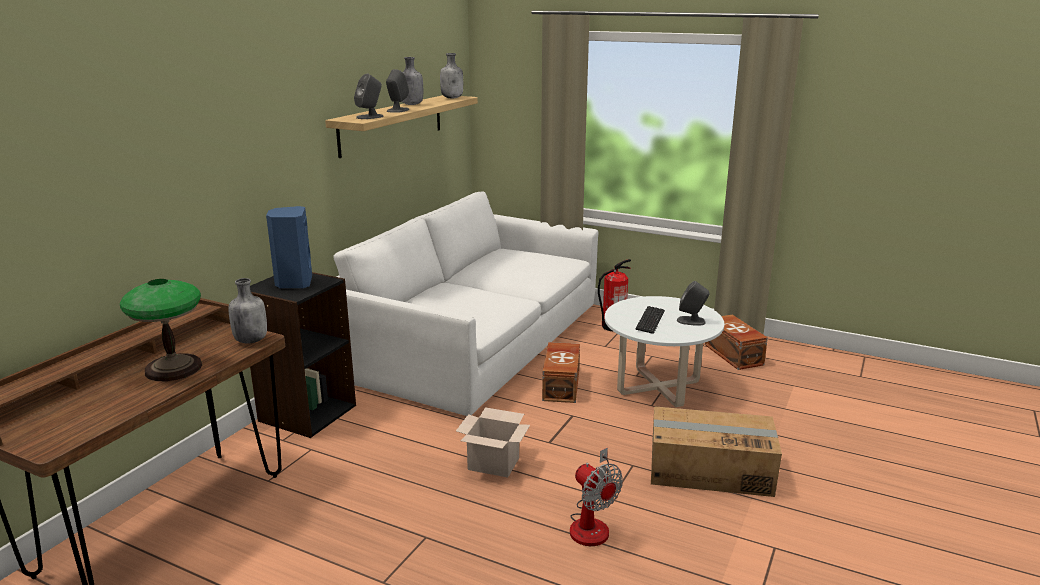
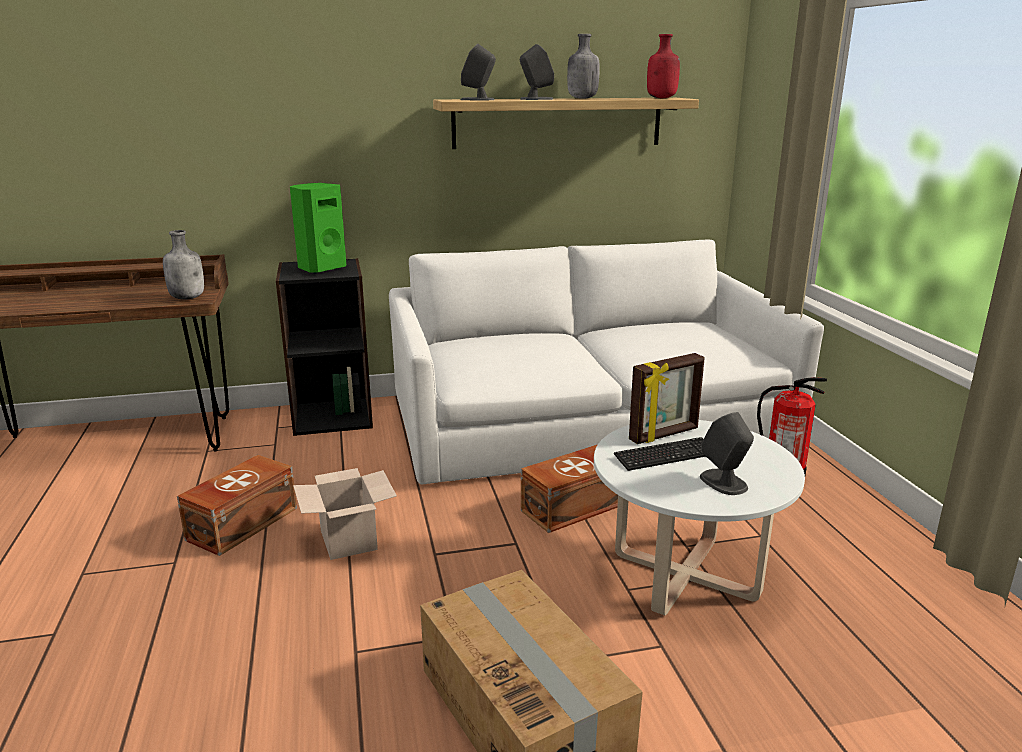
camera: 50 degrees right, 0 degrees up
table lamp [120,279,202,381] -> none
blue speaker [266,206,312,289] -> green speaker [290,183,346,273]
grey bottle [440,53,463,98] -> red bottle [647,34,680,98]
fan [570,448,623,546] -> none
brown storage box [705,315,768,370] -> brown storage box moved to [177,455,297,556]
none -> picture frame [629,353,705,444]

